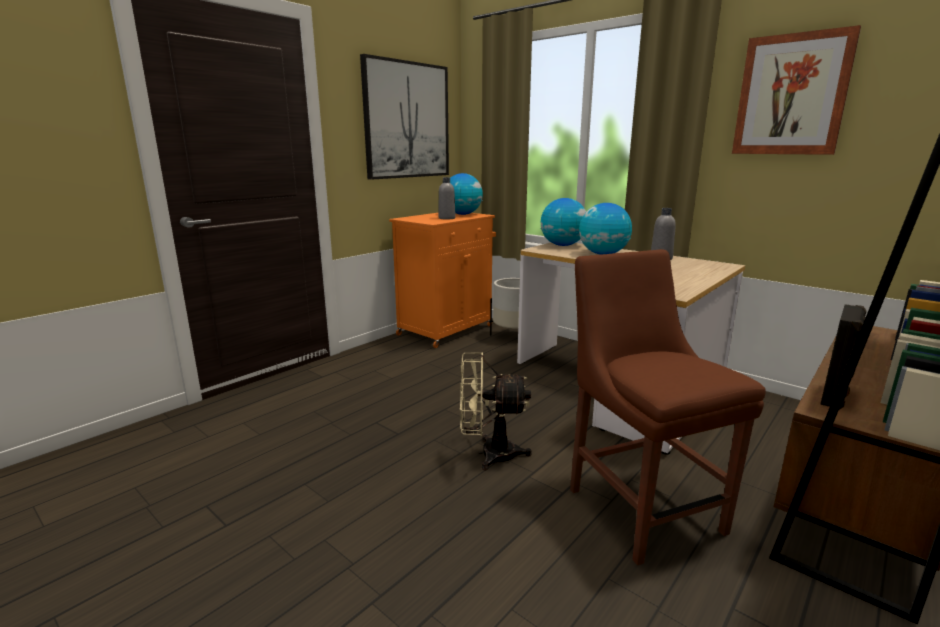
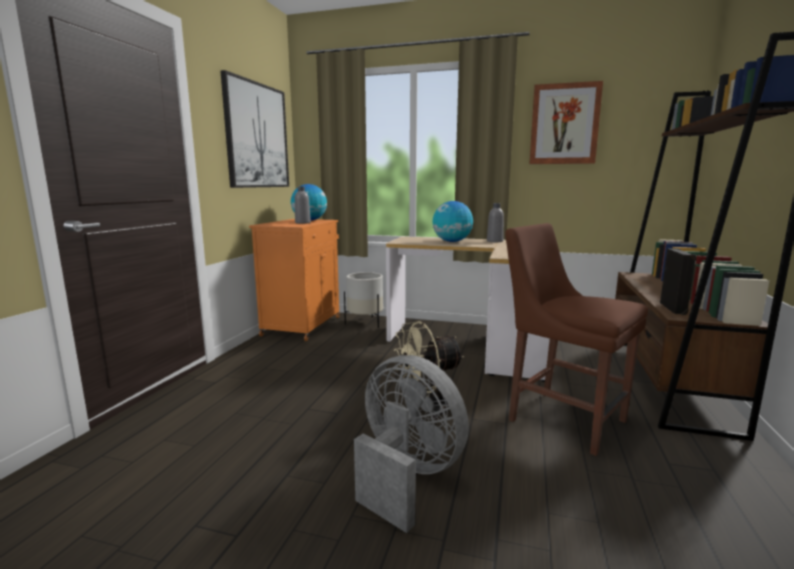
camera: 25 degrees left, 5 degrees down
globe [540,198,586,246] -> none
none -> grey fan [354,355,469,533]

